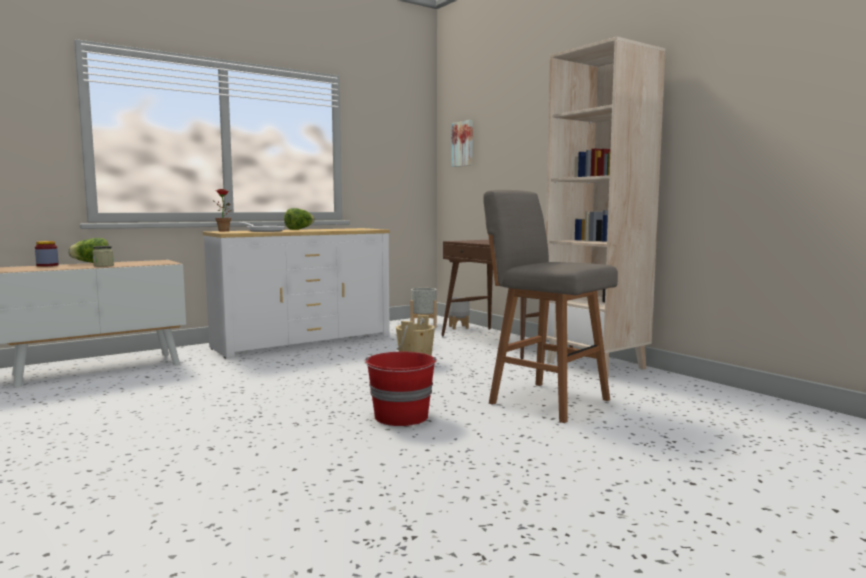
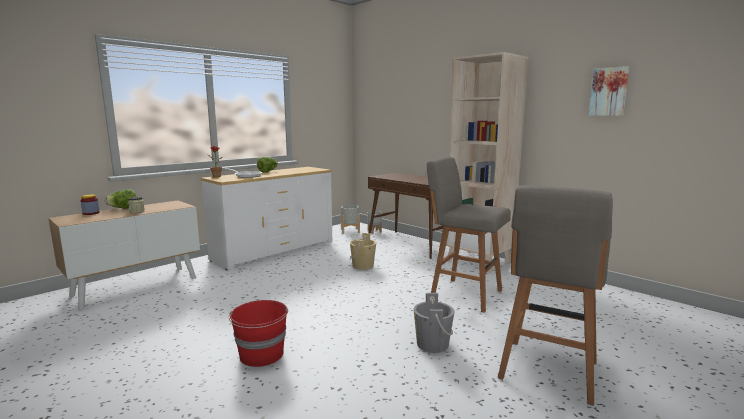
camera: 10 degrees left, 5 degrees up
red bucket [365,352,437,426] -> red bucket moved to [228,300,288,367]
picture [451,120,473,167] -> picture moved to [589,66,630,116]
none -> grey bucket [414,293,454,353]
none -> grey stool [498,186,613,406]

